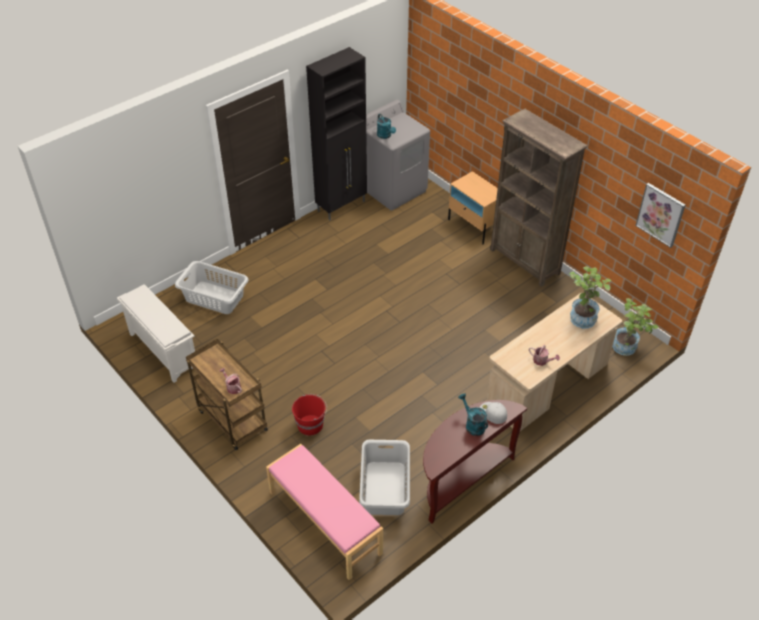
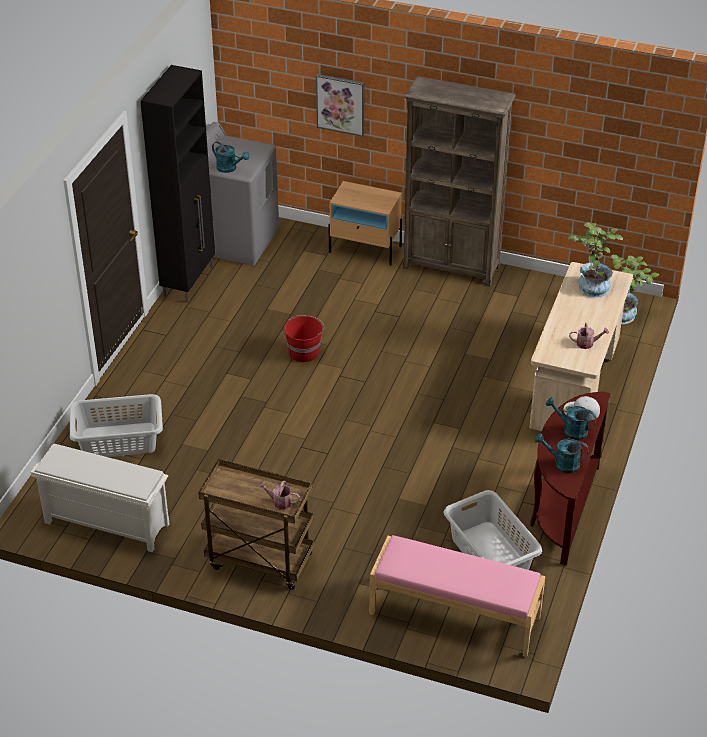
camera: 30 degrees left, 5 degrees down
red bucket [292,394,327,435] -> red bucket moved to [284,315,324,363]
picture [635,183,685,248] -> picture moved to [316,74,364,137]
none -> turquoise watering can [535,433,589,473]

